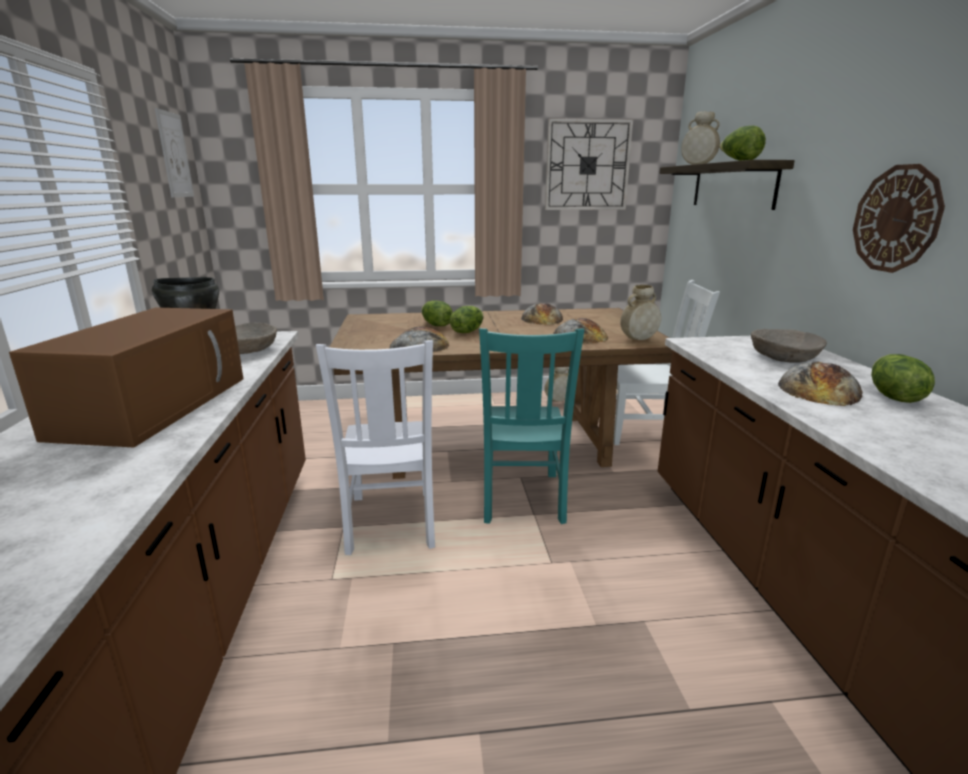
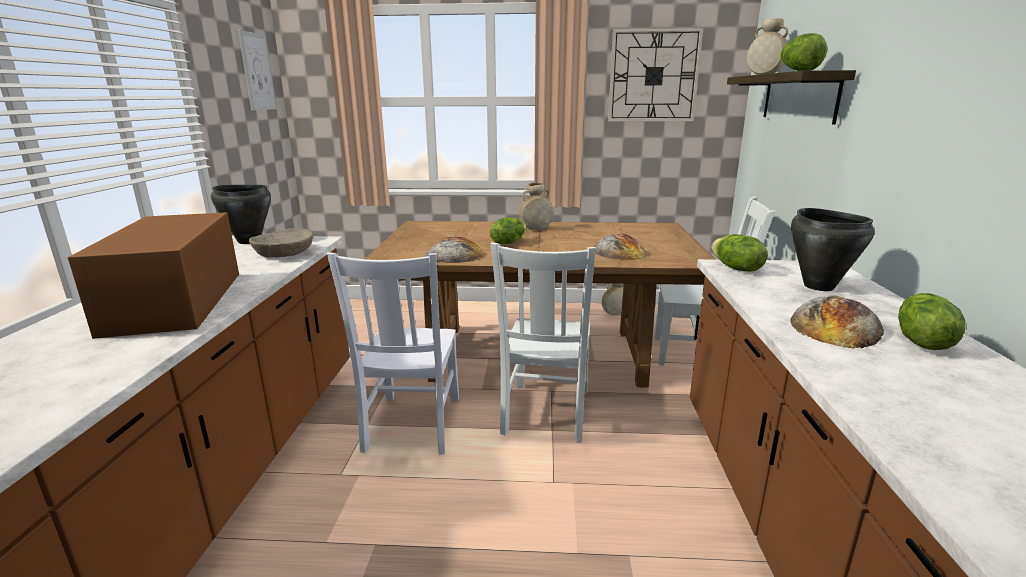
camera: 10 degrees right, 0 degrees up
brown microwave [9,308,243,448] -> brown microwave turned 150 degrees clockwise [68,212,239,339]
lettuce [421,300,453,326] -> lettuce moved to [712,234,768,272]
turquoise chair [479,328,584,524] -> white chair [491,243,596,443]
bread [521,303,563,325] -> none
beige vase [620,284,661,340] -> beige vase moved to [519,182,554,230]
beige bowl [751,329,827,363] -> black cooking pot [791,208,874,291]
wall clock [853,164,945,273] -> none

